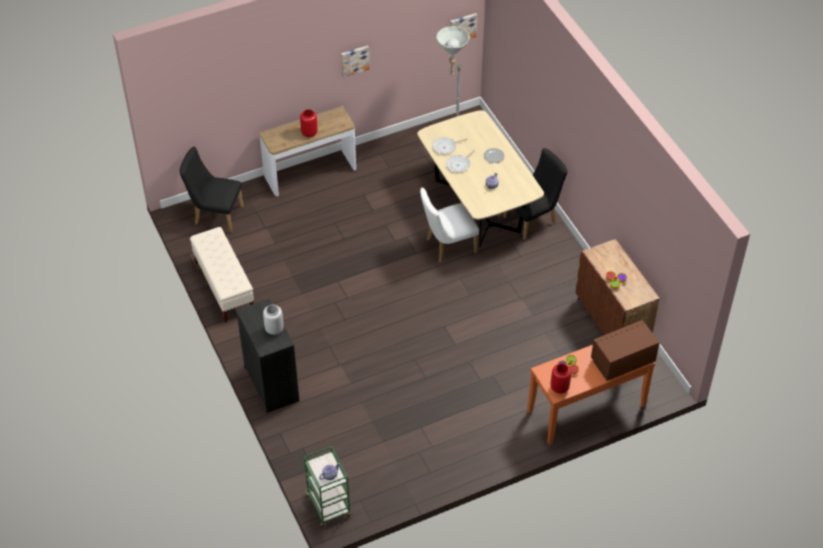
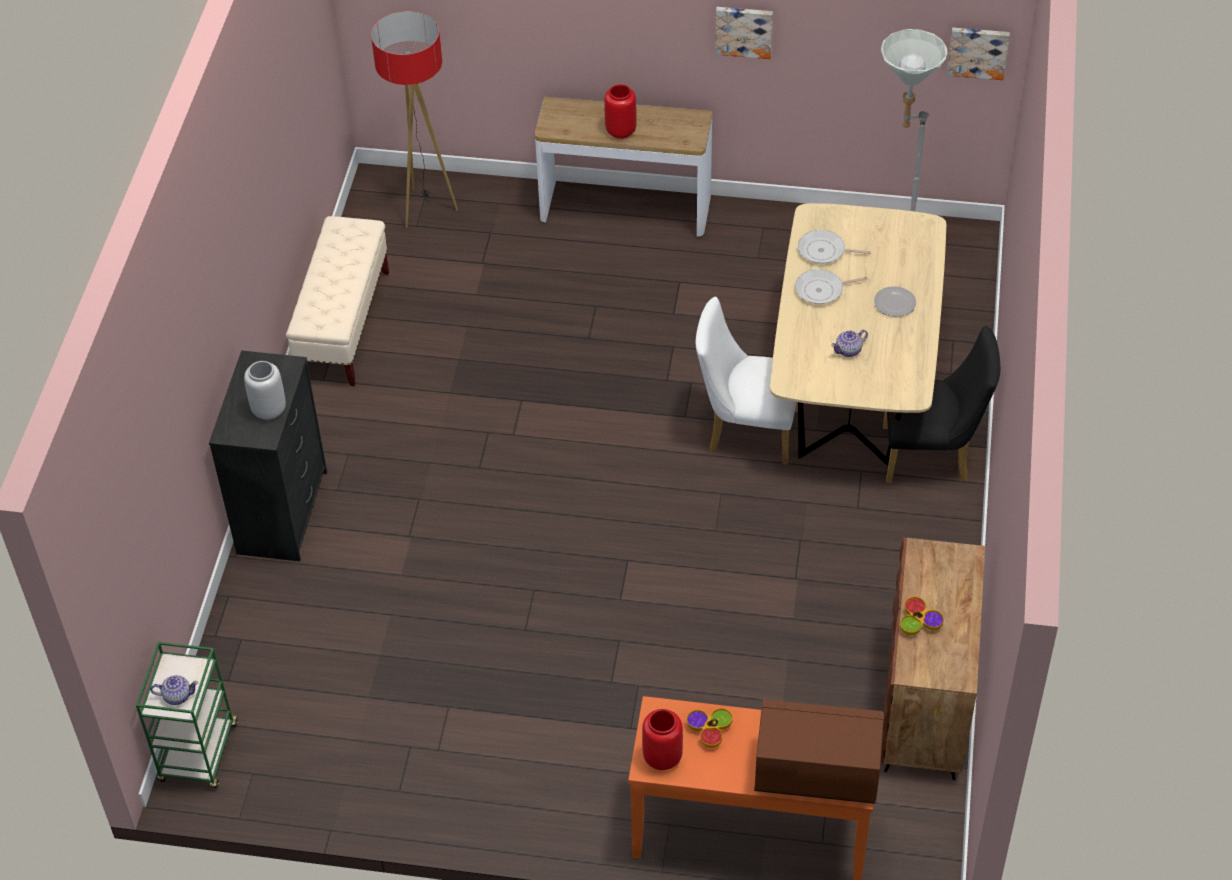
camera: 35 degrees right, 0 degrees up
black chair [180,147,243,232] -> floor lamp [371,11,458,228]

